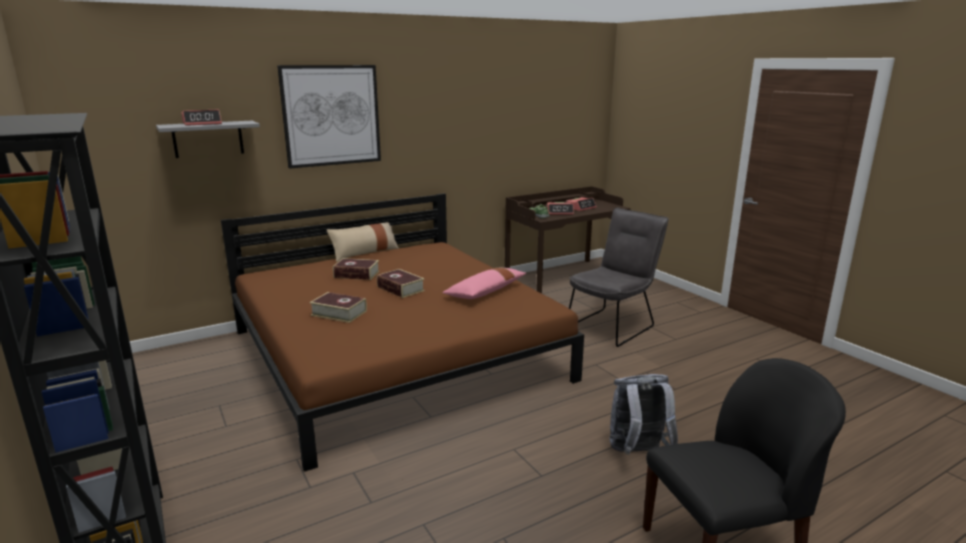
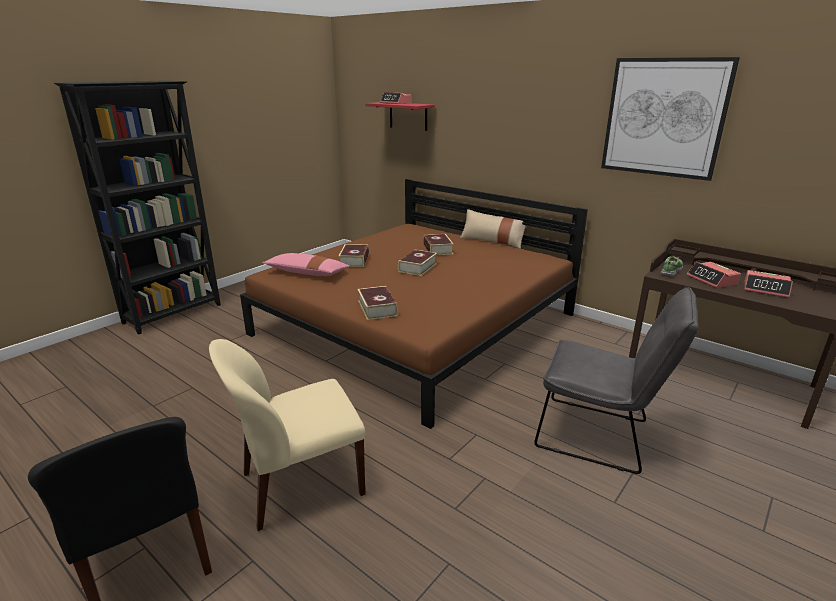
camera: 70 degrees right, 5 degrees up
grey shelf [156,121,260,158] -> red shelf [365,102,435,131]
picture [277,65,381,169] -> picture moved to [601,57,740,181]
pink pillow [442,268,526,299] -> pink pillow moved to [263,253,350,276]
grey backpack [609,374,678,455] -> beige chair [209,339,365,531]
none -> book [358,286,398,320]

